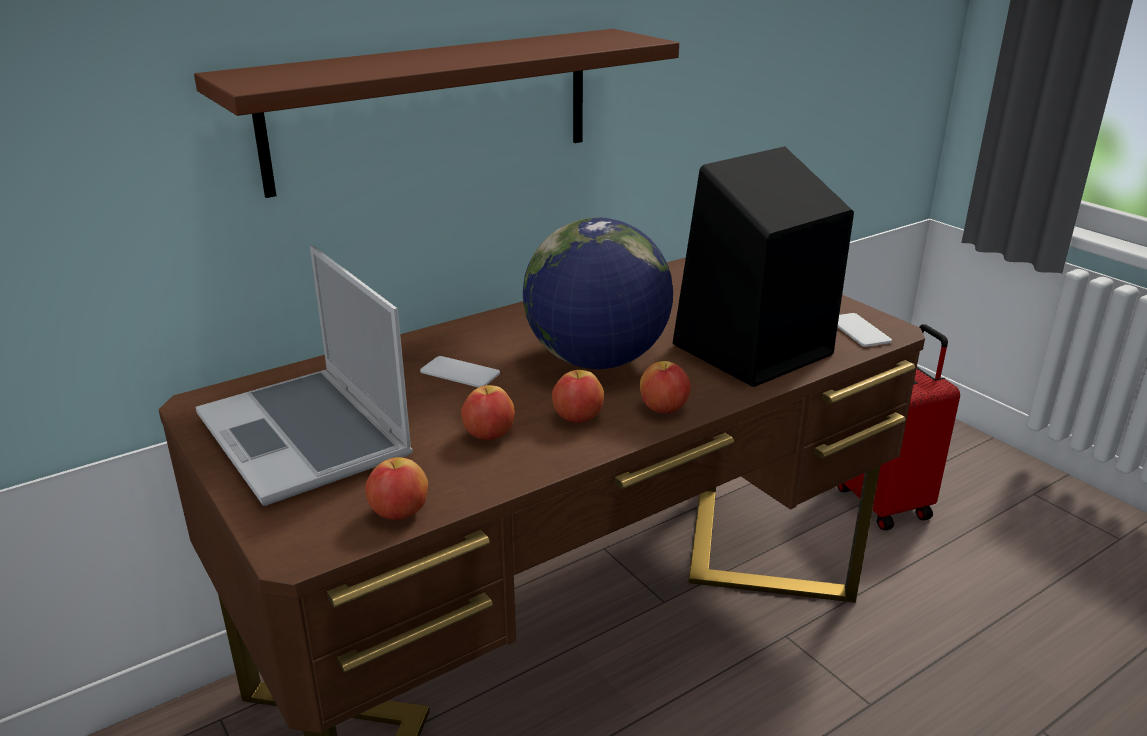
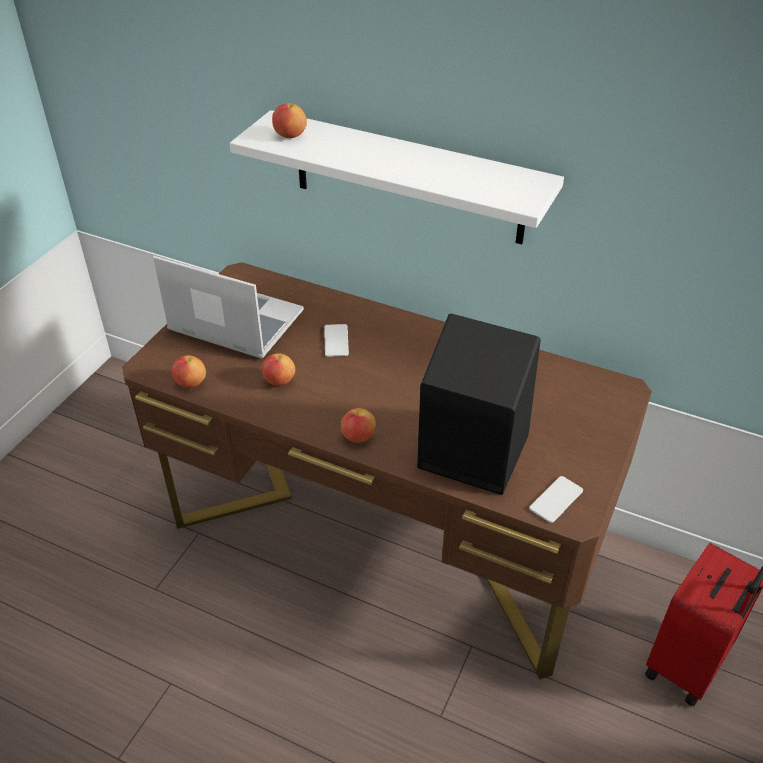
camera: 60 degrees right, 15 degrees up
brown shelf [194,29,679,198] -> white shelf [230,110,564,244]
laptop [196,245,413,506] -> laptop turned 90 degrees clockwise [153,256,304,359]
globe [523,218,673,369] -> none
apple [552,370,604,423] -> apple moved to [272,103,307,138]

